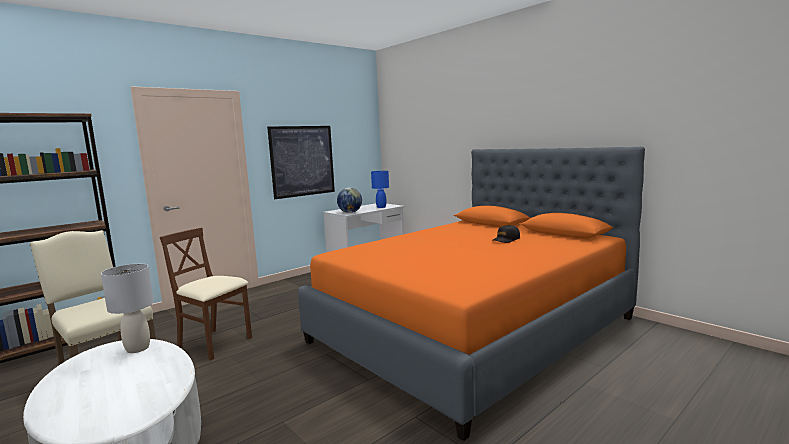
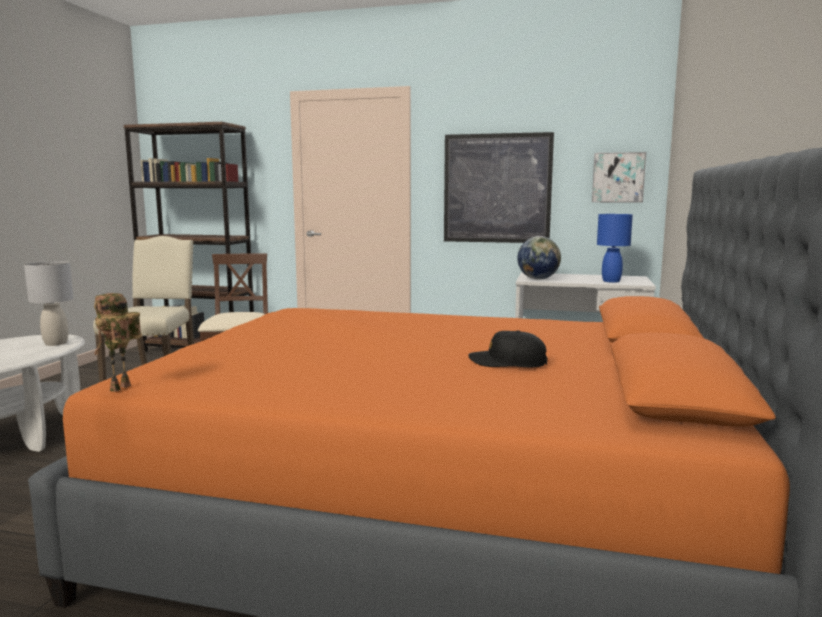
camera: 55 degrees right, 0 degrees up
none -> toy robot [94,293,142,392]
none -> picture [592,152,646,202]

